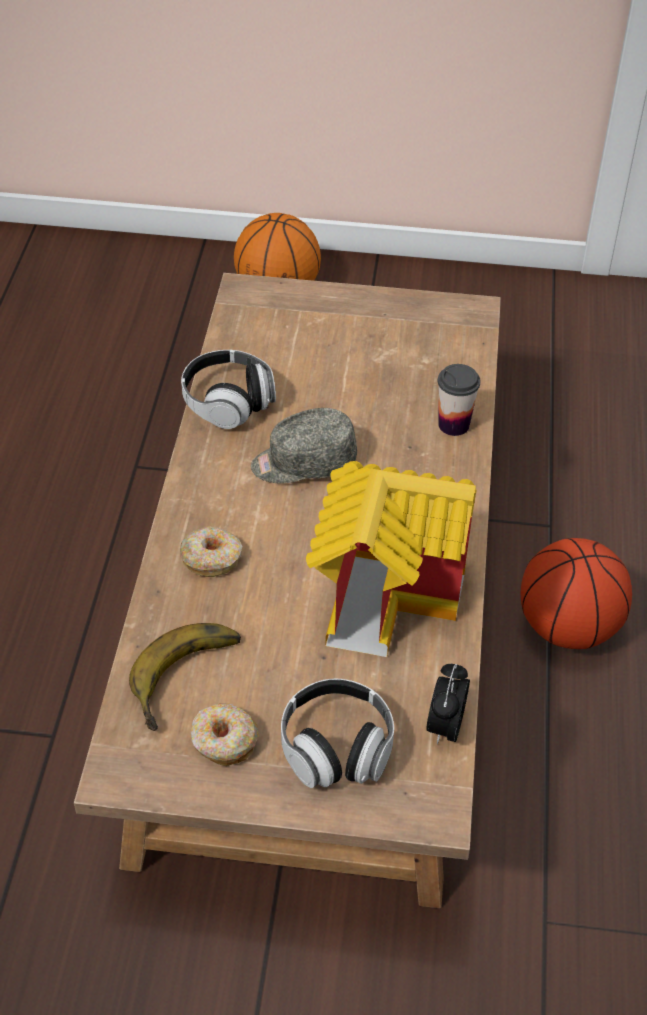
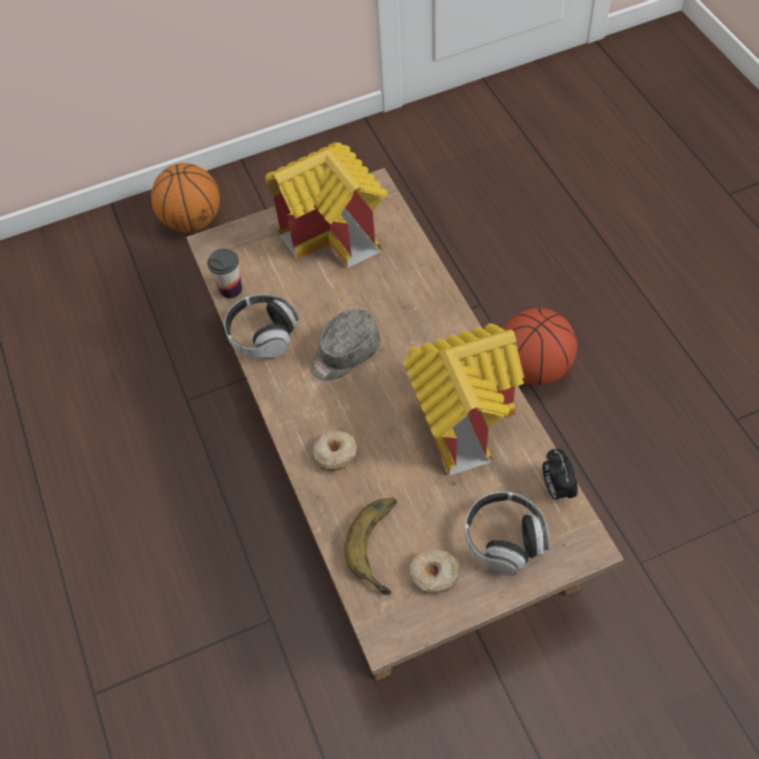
camera: 25 degrees left, 10 degrees up
cup [438,364,480,436] -> cup moved to [207,249,242,298]
none -> toy house [265,142,387,268]

